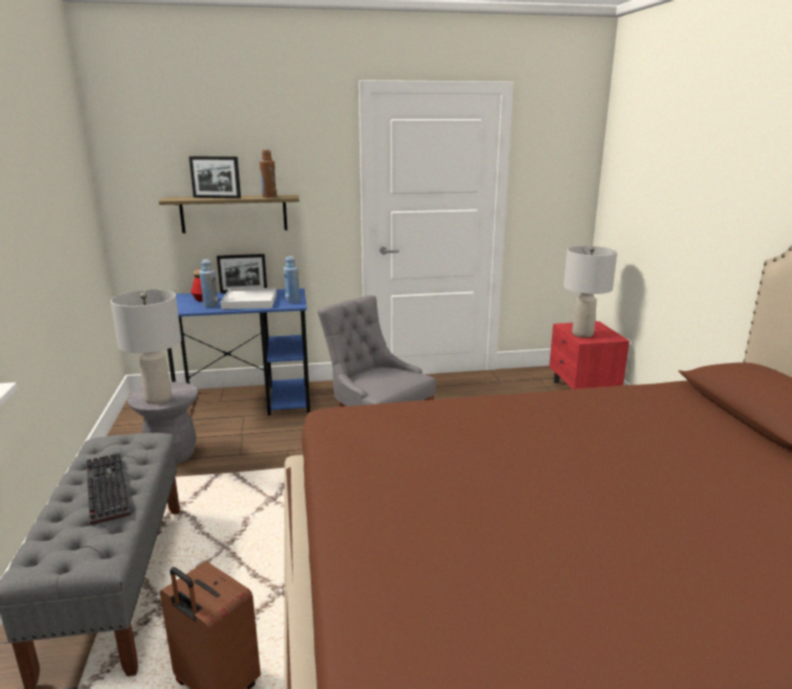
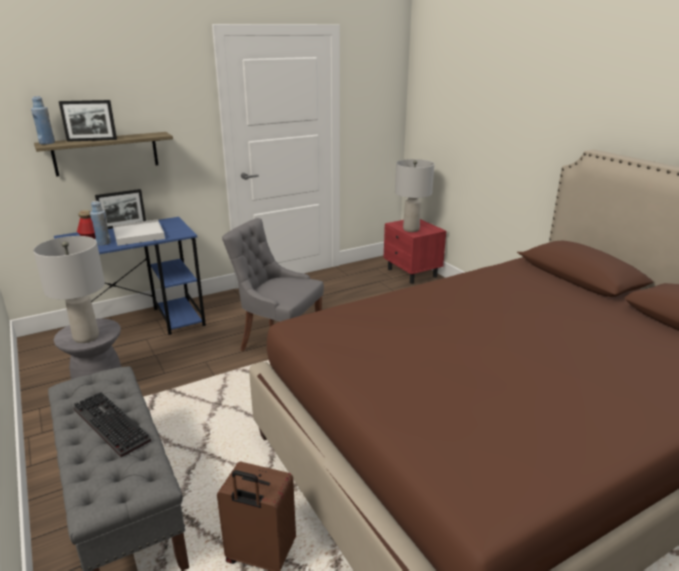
camera: 20 degrees left, 5 degrees up
brown bottle [260,150,277,198] -> none
blue bottle [283,256,300,303] -> blue bottle moved to [31,96,55,144]

